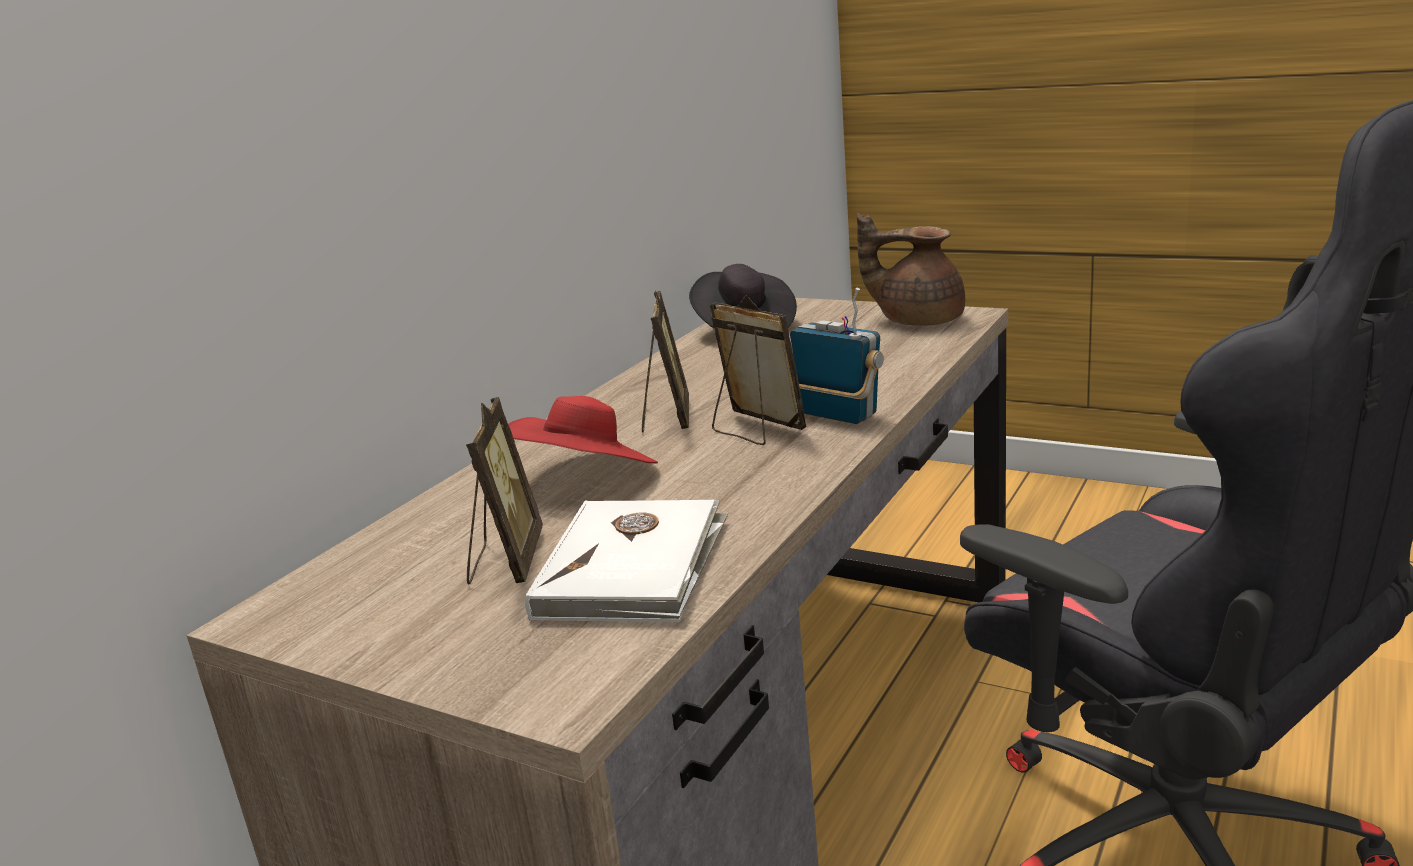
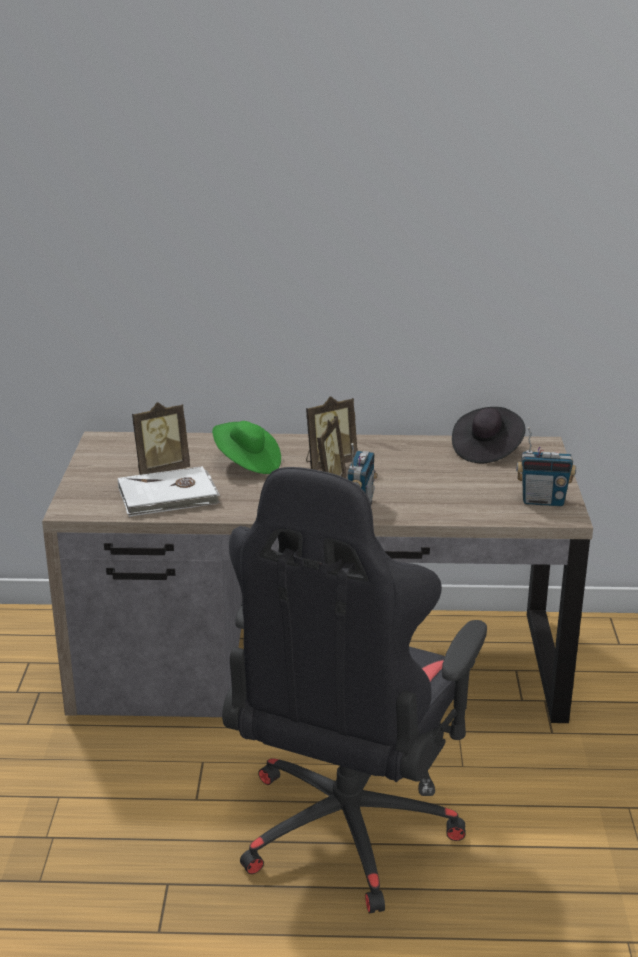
camera: 60 degrees right, 5 degrees up
red hat [508,396,658,464] -> green hat [212,421,281,474]
brown teapot [857,214,965,326] -> radio [516,427,576,506]

